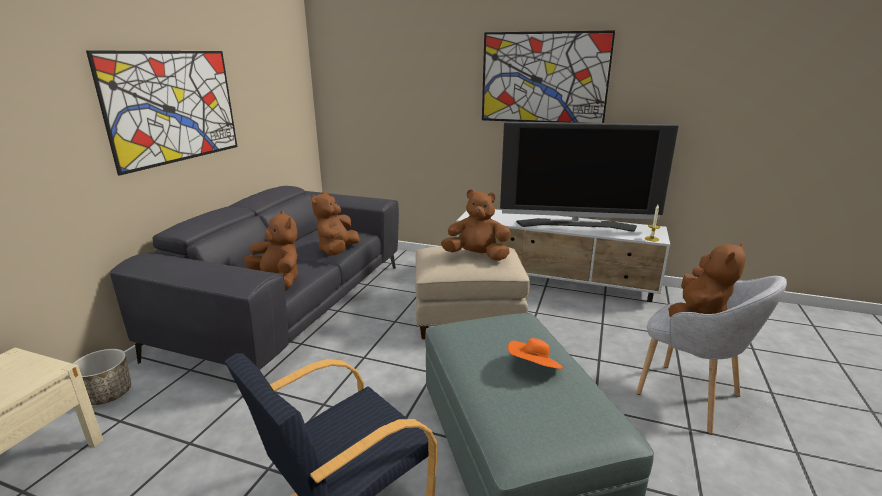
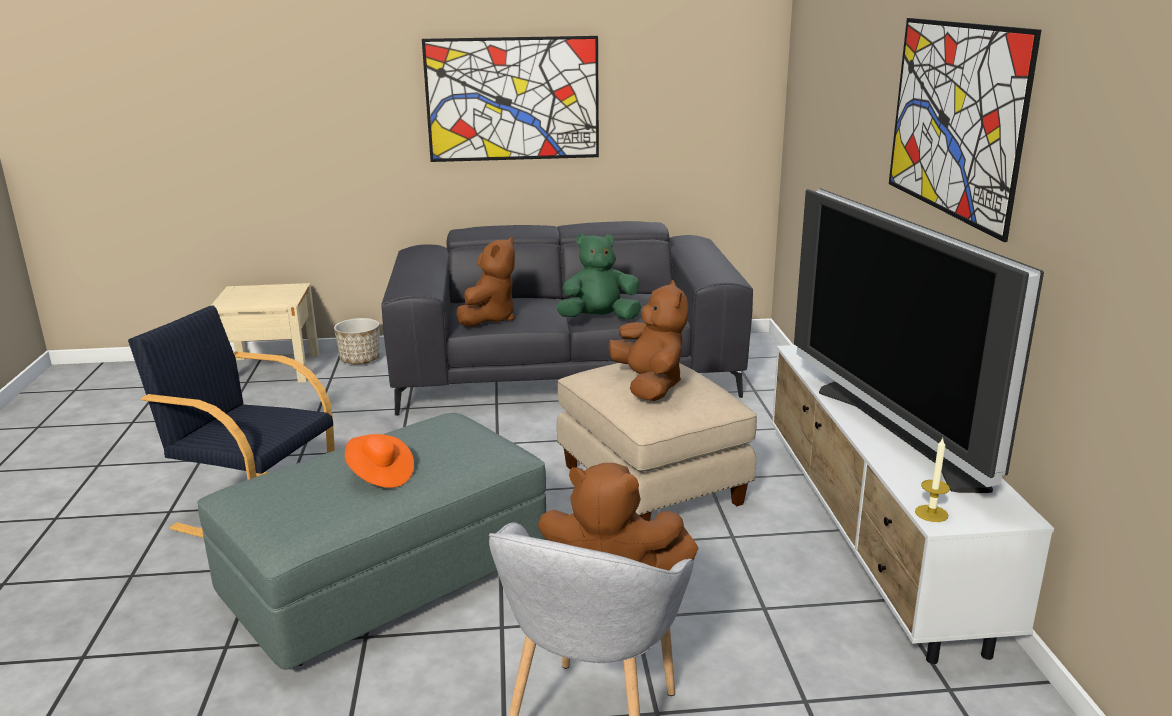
camera: 65 degrees right, 0 degrees up
brown plush toy [312,191,360,255] -> green plush toy [556,233,641,319]

